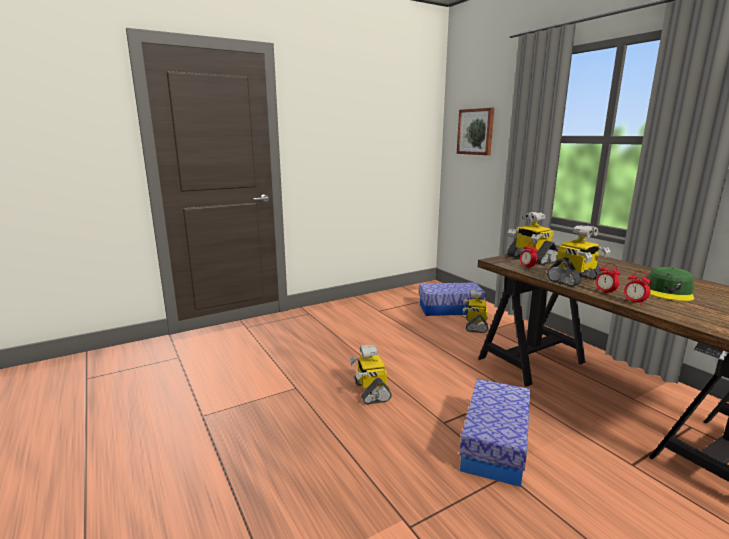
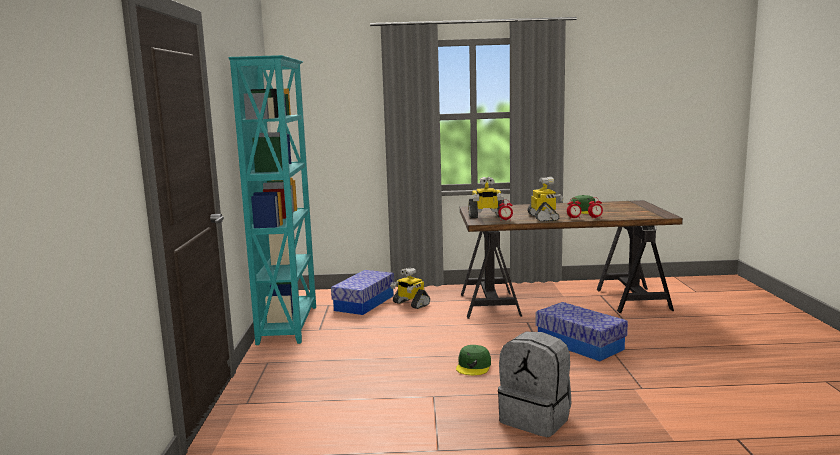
camera: 60 degrees left, 5 degrees down
toy robot [350,345,392,404] -> green cap [456,345,491,375]
picture [457,108,494,155] -> none
none -> turquoise bookcase [228,55,316,345]
none -> grey backpack [498,332,571,437]

